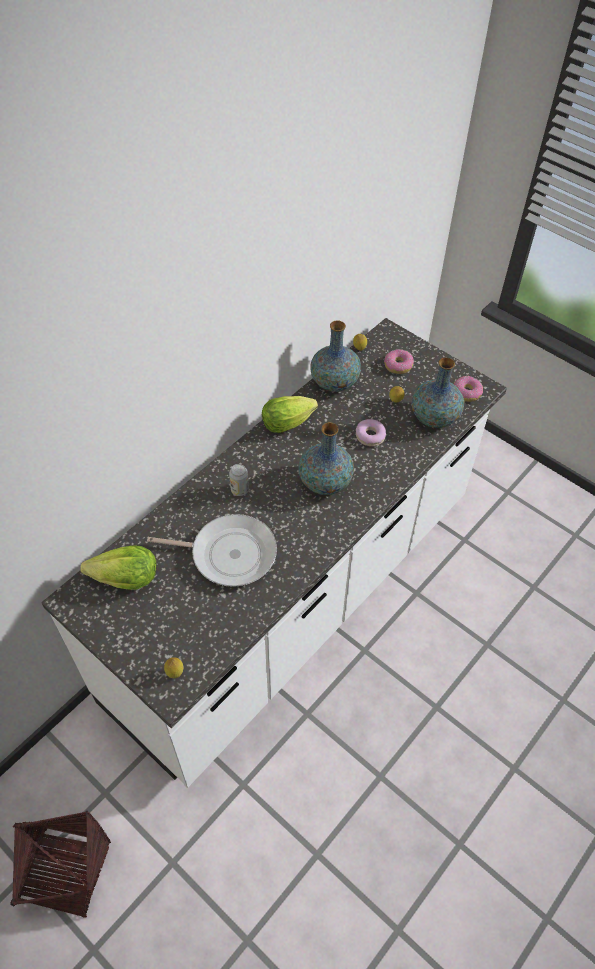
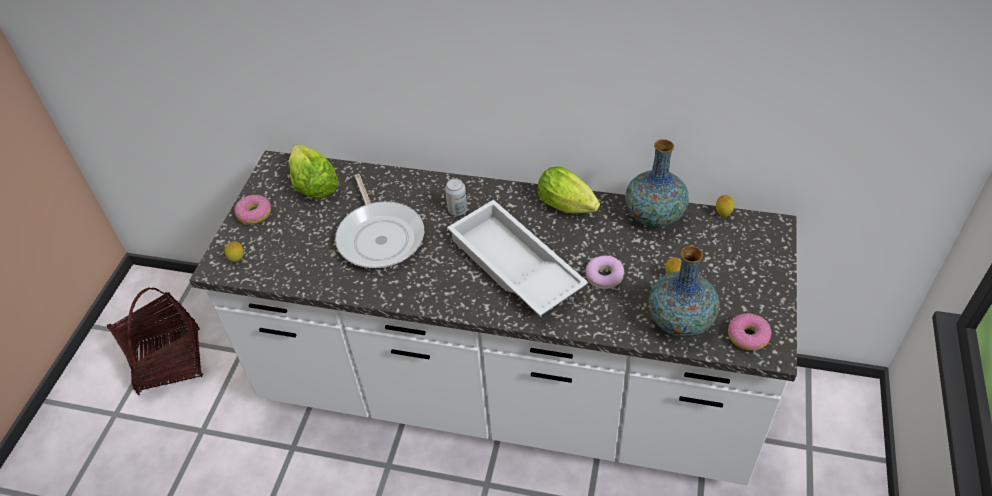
camera: 65 degrees right, 5 degrees down
vase [298,422,354,495] -> white tray [447,200,588,316]
donut [384,349,414,374] -> donut moved to [234,195,271,224]

